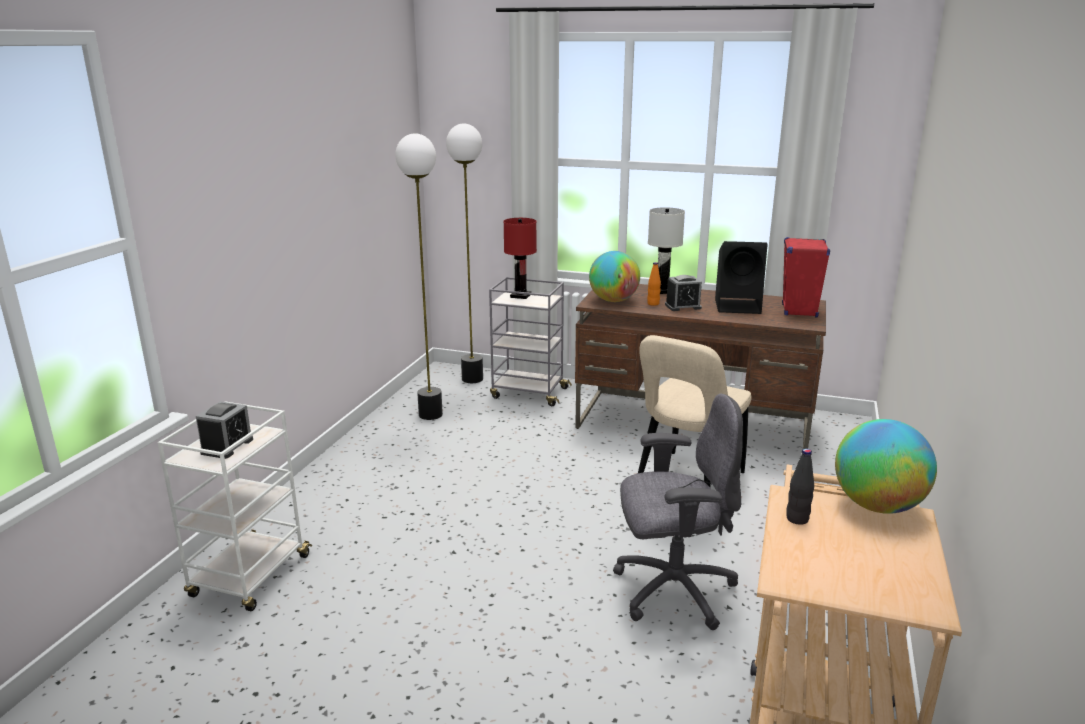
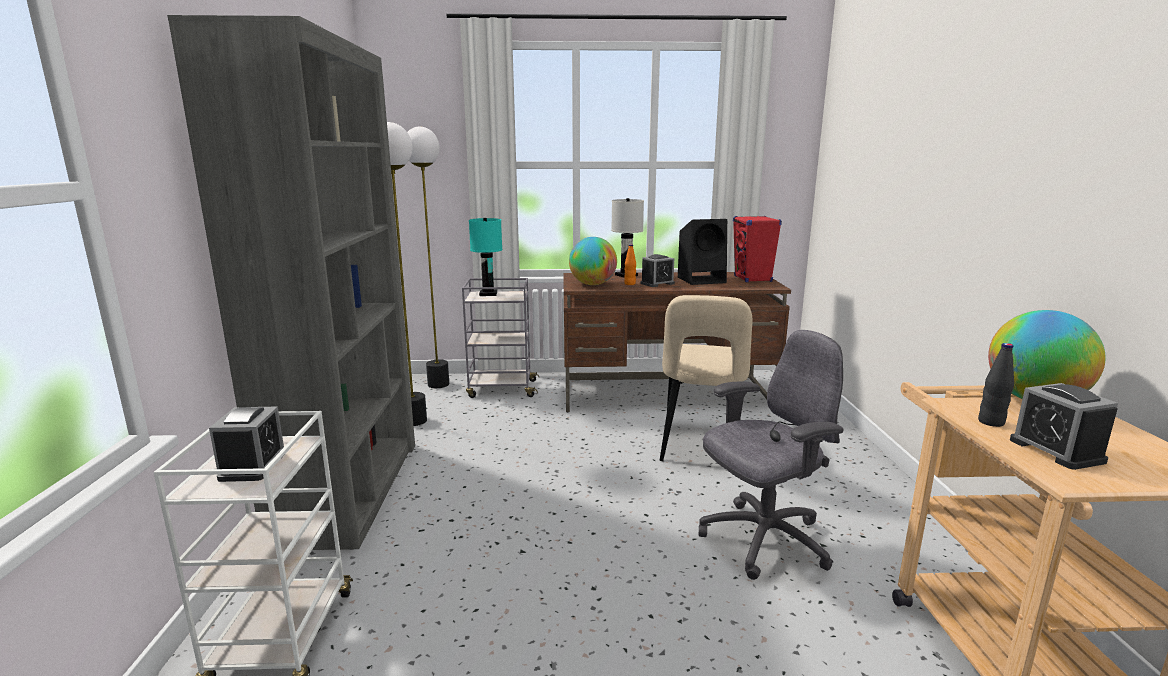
camera: 20 degrees left, 5 degrees down
red table lamp [503,218,537,299] -> turquoise table lamp [469,218,502,296]
none -> grey bookcase [167,15,415,550]
none -> alarm clock [1010,383,1118,470]

